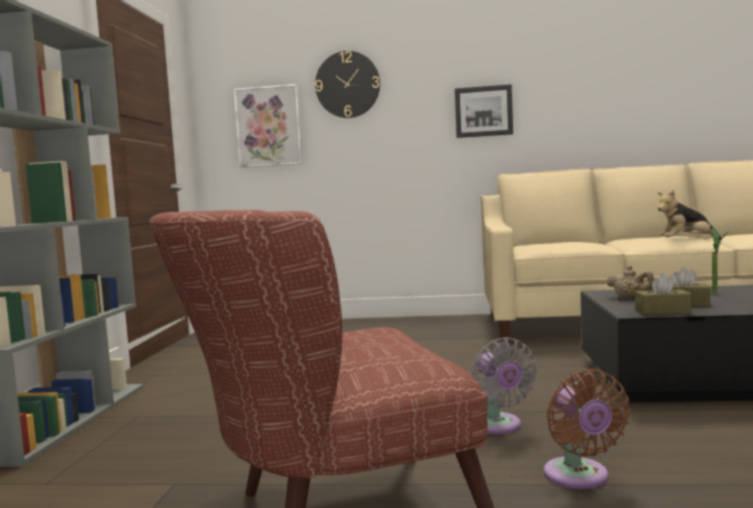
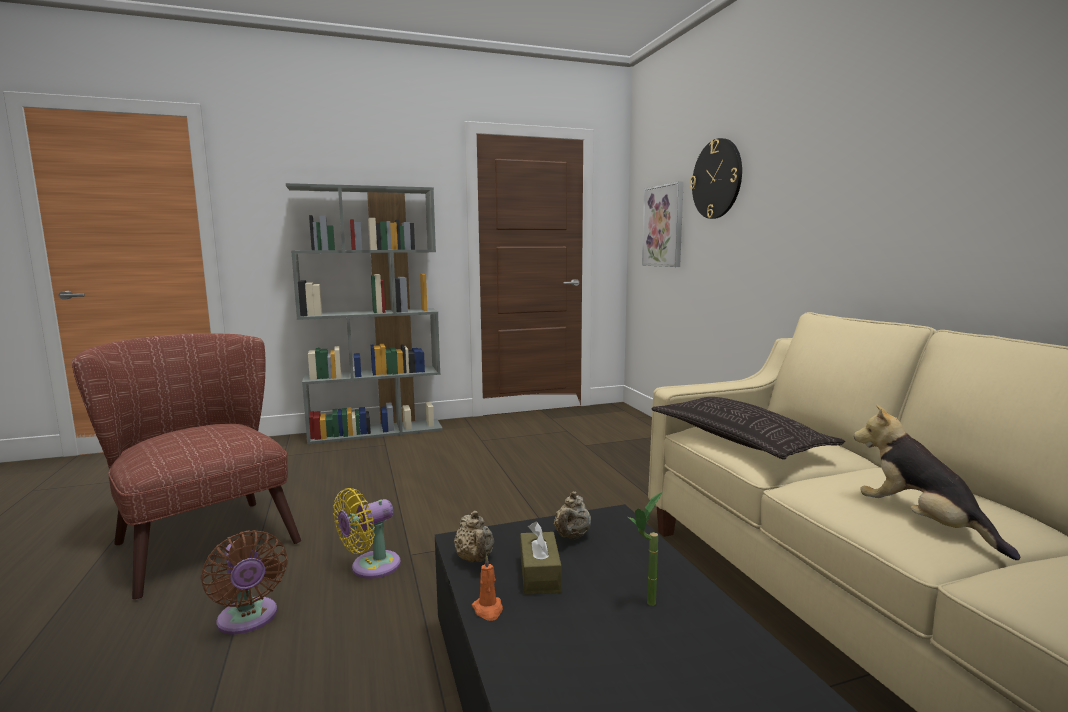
camera: 65 degrees right, 5 degrees up
picture [455,84,513,138] -> none
grey fan [471,337,537,434] -> yellow fan [333,488,401,579]
brown fan [544,369,630,489] -> brown fan turned 90 degrees counterclockwise [201,530,288,635]
brown tissue box [635,273,692,315] -> beige teapot [454,511,494,562]
none -> orange candle [472,555,503,621]
none -> pillow [651,397,845,460]

